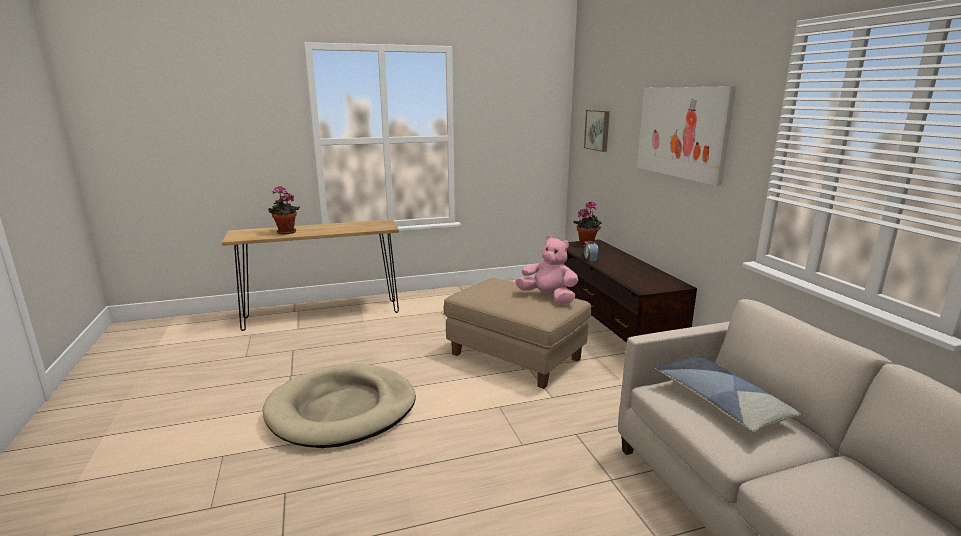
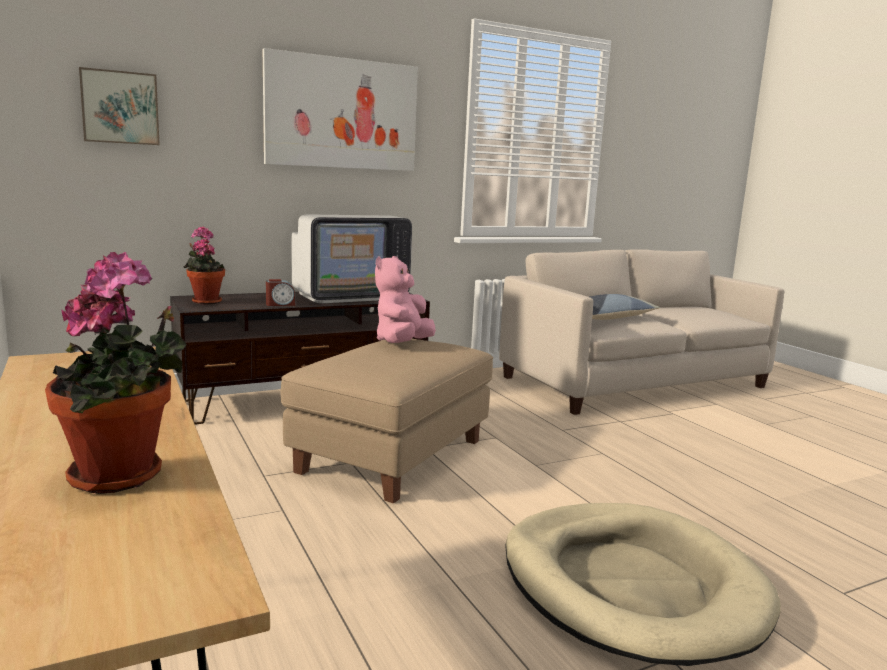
camera: 100 degrees left, 5 degrees down
none -> television [292,215,412,303]

